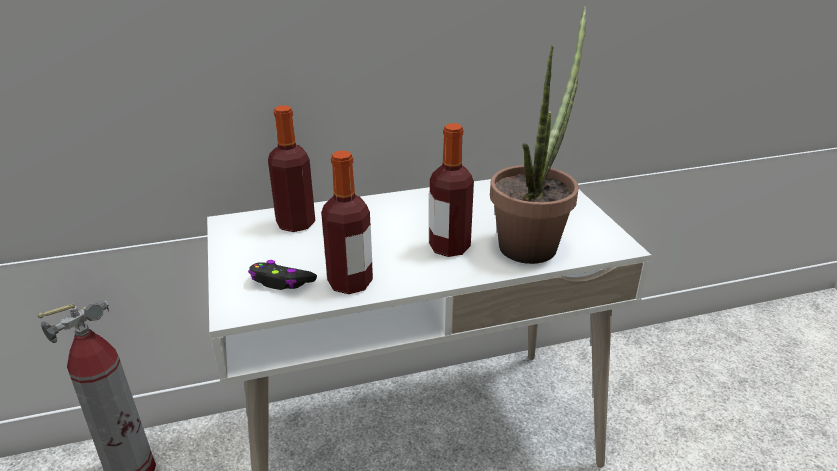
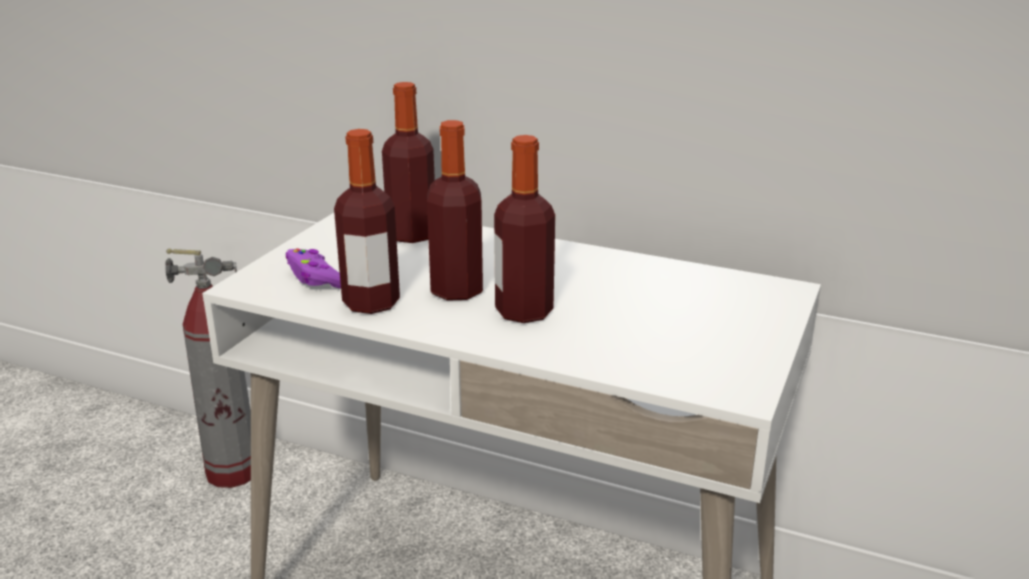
camera: 40 degrees right, 5 degrees down
black game controller [248,260,317,290] -> purple game controller [286,248,341,289]
potted plant [490,6,586,264] -> none
none -> bottle [427,120,483,301]

